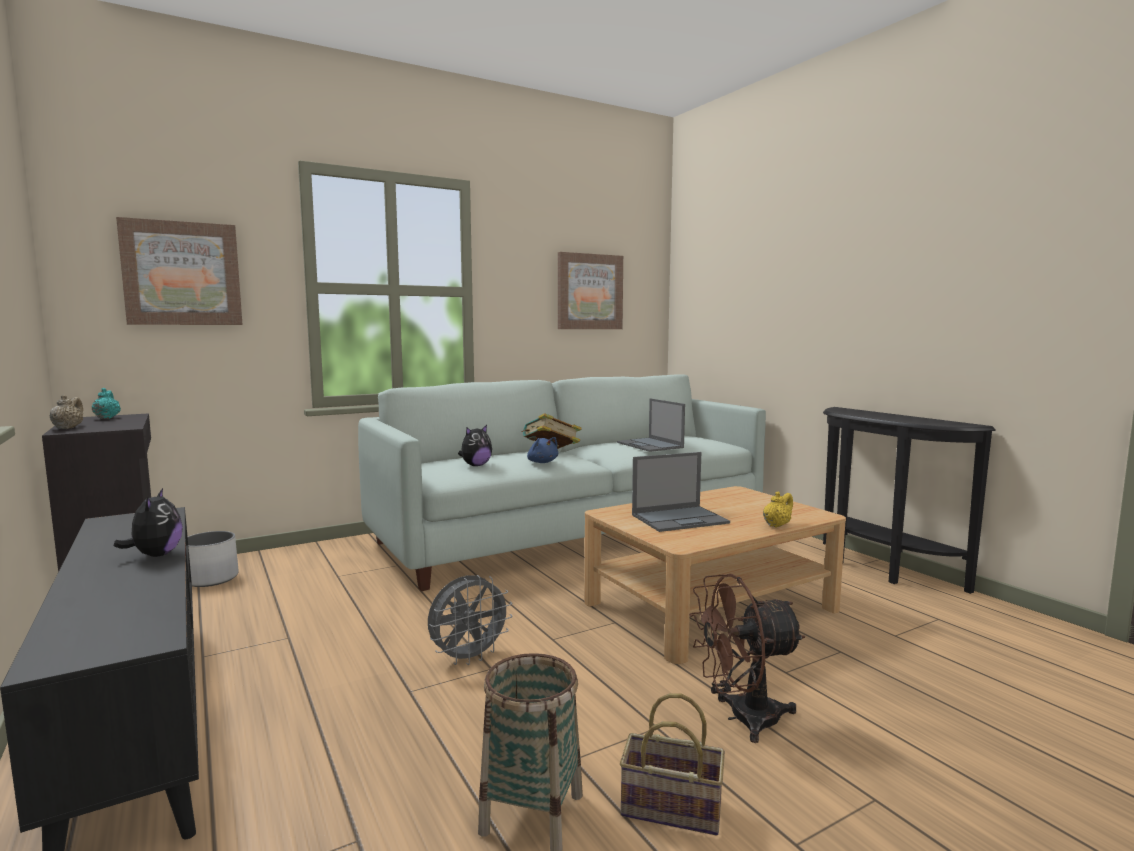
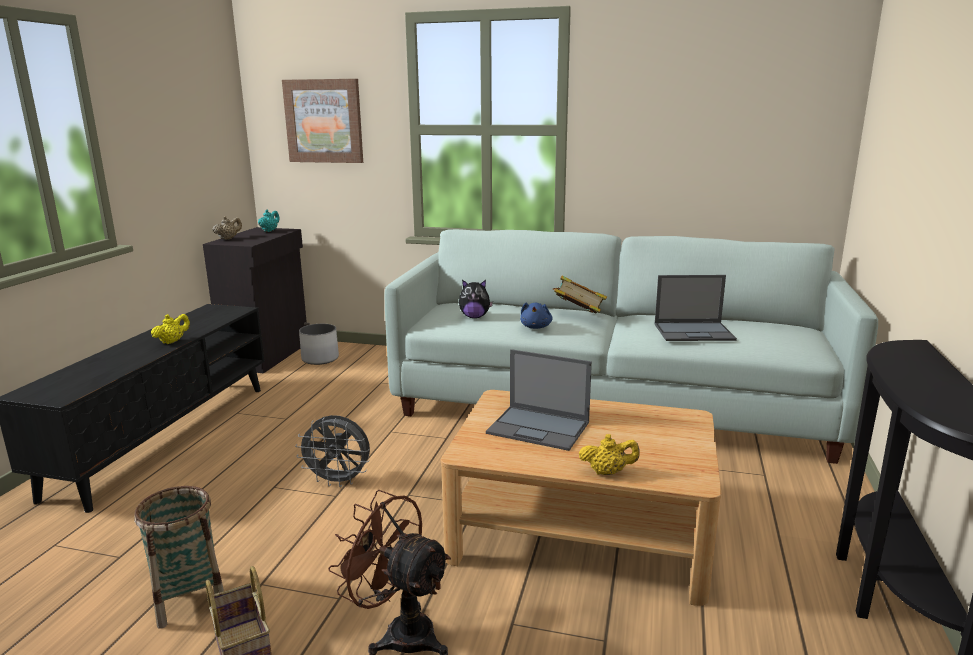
camera: 45 degrees right, 10 degrees up
plush toy [114,488,183,557] -> yellow teapot [151,314,190,344]
picture [558,252,623,329] -> none
laptop [617,398,685,452] -> laptop turned 105 degrees counterclockwise [655,275,737,341]

